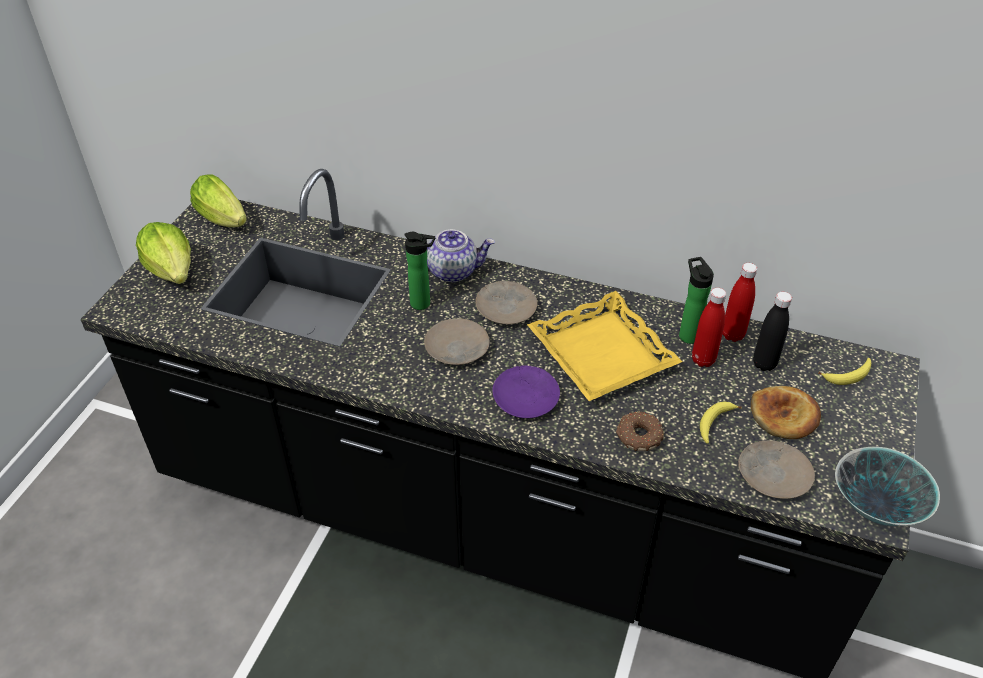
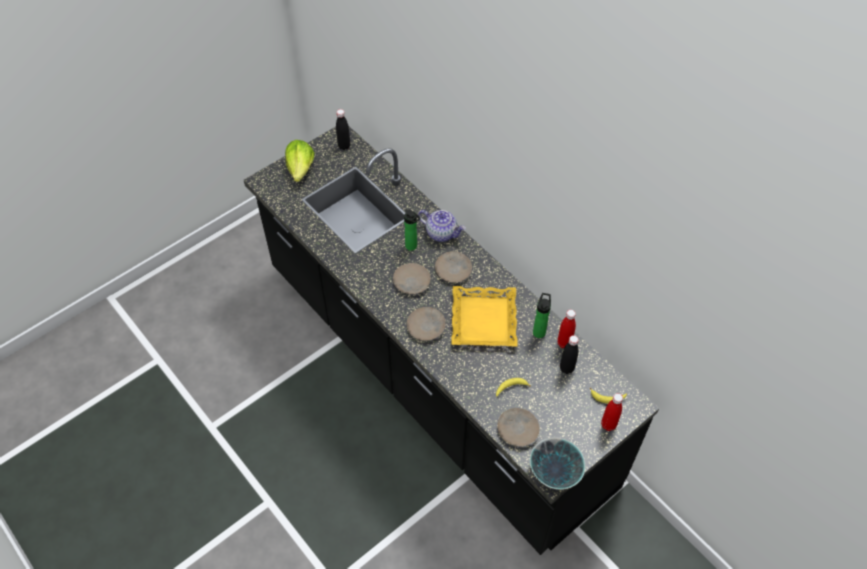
camera: 30 degrees right, 10 degrees up
lettuce [190,174,247,227] -> black bottle [336,109,350,150]
purple plate [493,365,560,418] -> beige plate [407,307,445,341]
donut [616,411,664,451] -> none
red bottle [692,288,726,367] -> red bottle moved to [601,393,623,431]
bread [751,386,821,439] -> none

